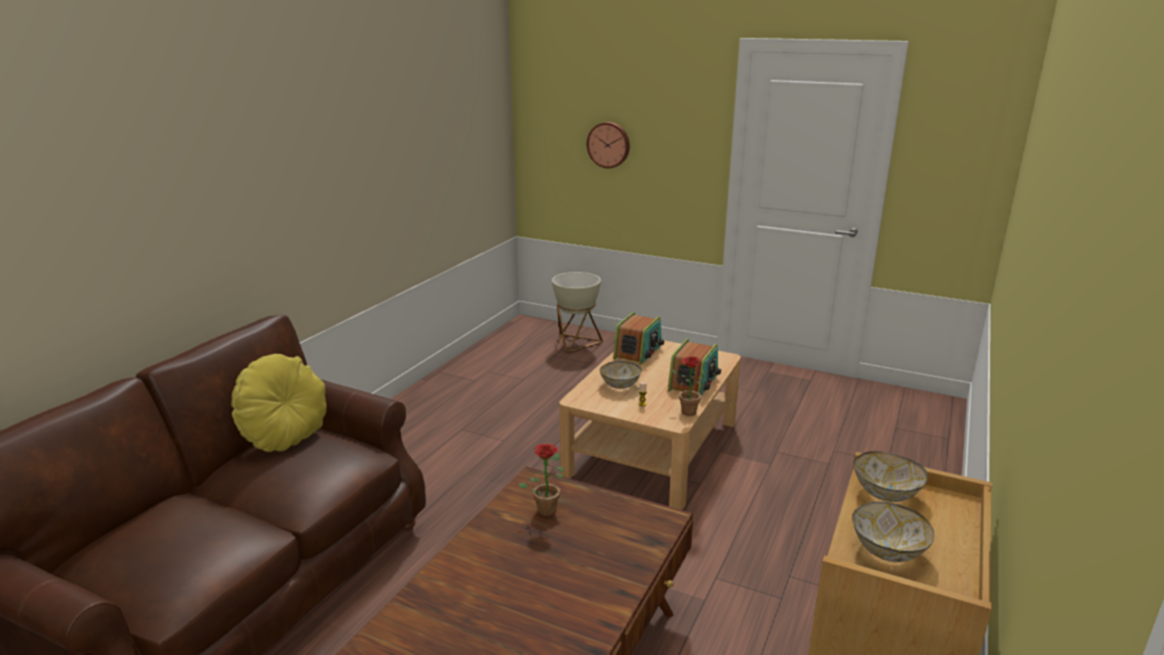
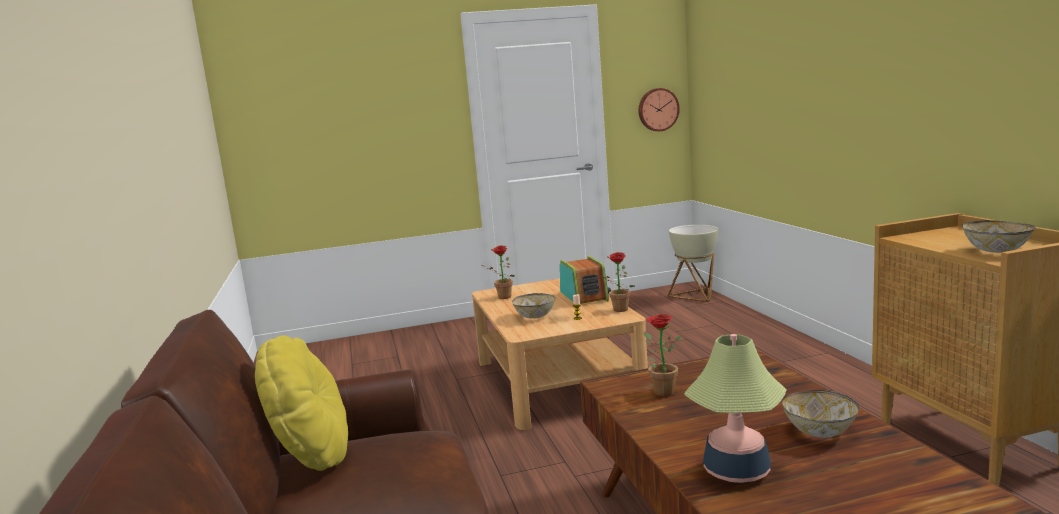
camera: 40 degrees left, 10 degrees down
planter [552,272,603,353] -> planter moved to [668,225,718,302]
wall clock [587,122,630,168] -> wall clock moved to [639,88,680,131]
radio [613,312,664,365] -> potted plant [481,245,515,299]
bowl [853,451,928,502] -> bowl moved to [782,390,859,437]
none -> table lamp [684,334,787,483]

